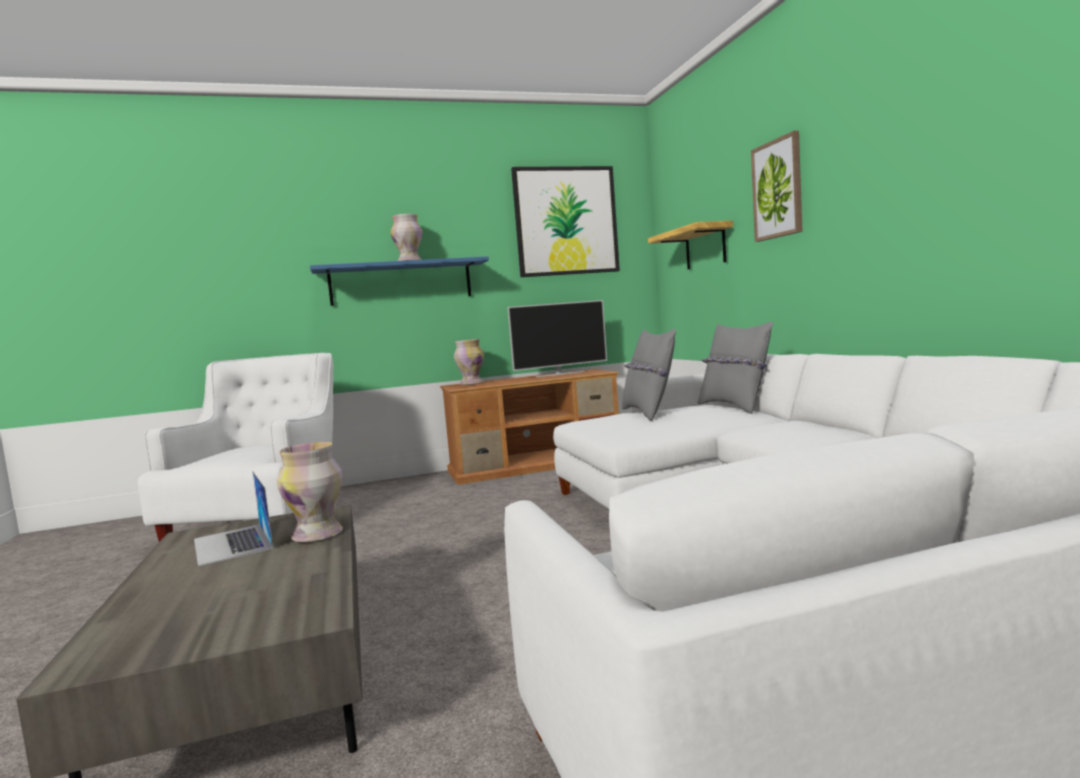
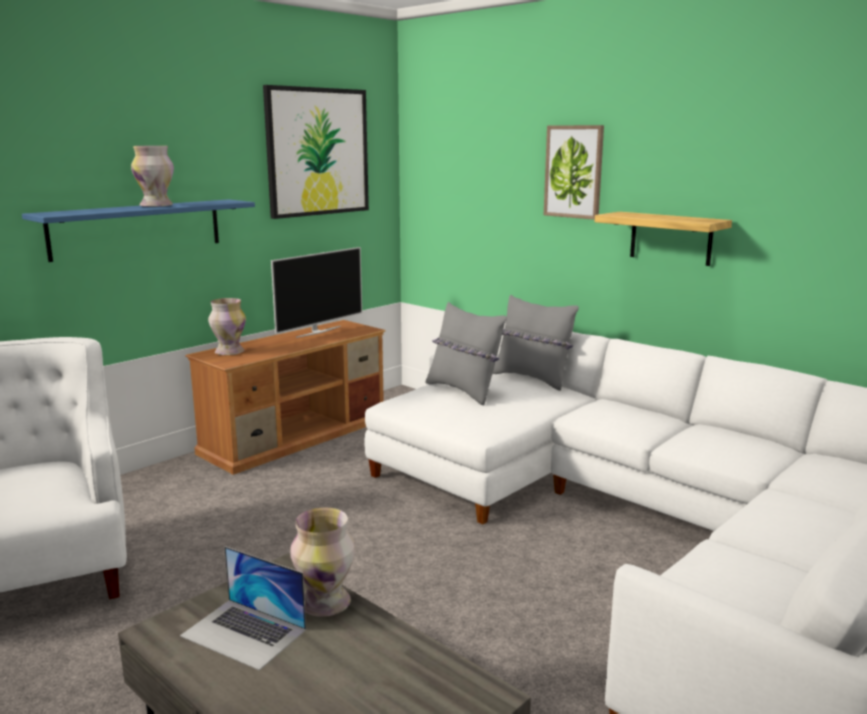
camera: 30 degrees left, 10 degrees up
shelf [648,221,733,270] -> shelf moved to [595,212,732,266]

